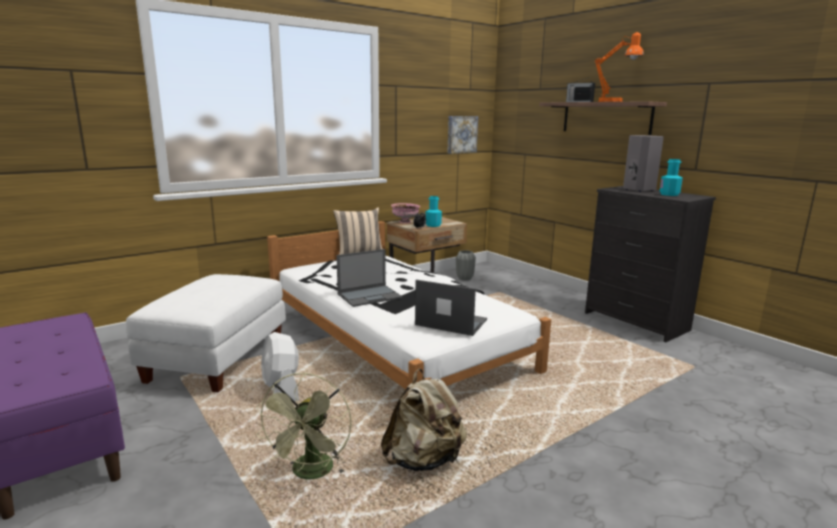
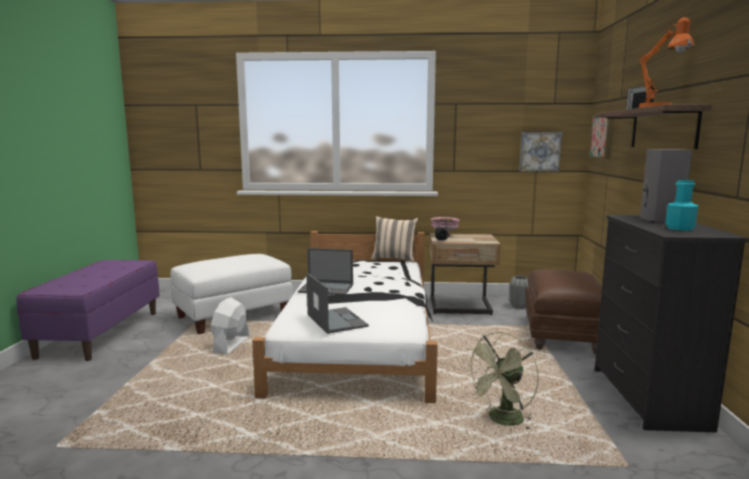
camera: 40 degrees right, 5 degrees down
green fan [256,372,352,480] -> green fan moved to [463,331,539,430]
beige backpack [381,369,467,471] -> none
turquoise bottle [425,196,442,227] -> none
none -> brown ottoman [525,269,602,355]
none -> picture [589,116,614,159]

